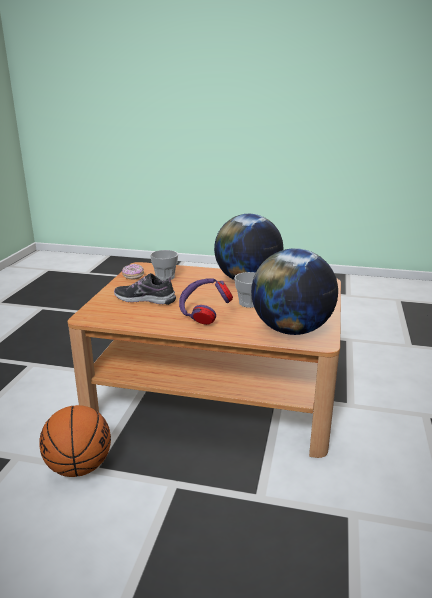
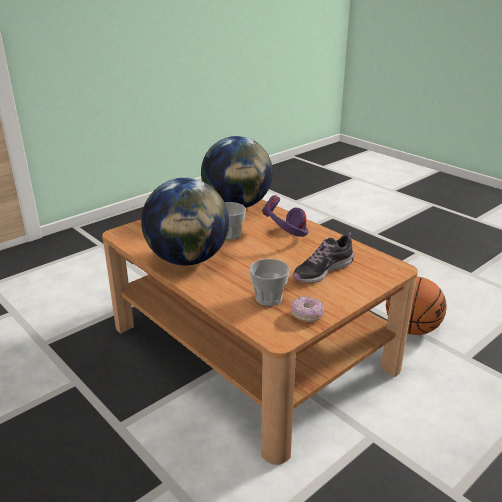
camera: 145 degrees left, 5 degrees up
shoe [114,273,176,305] -> shoe turned 90 degrees clockwise [293,232,354,283]

